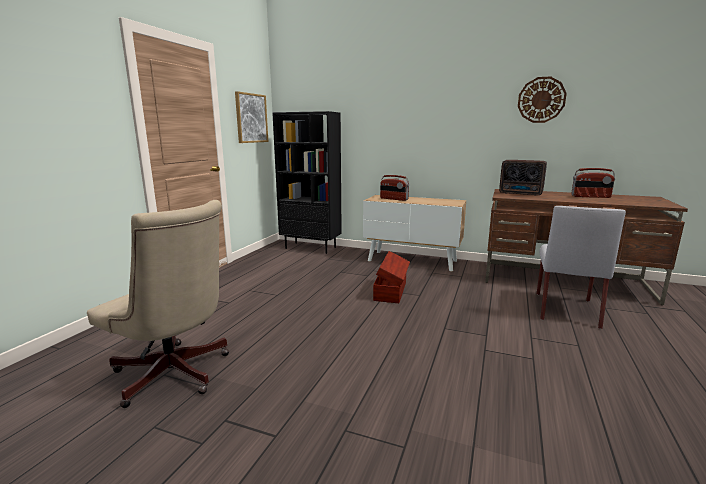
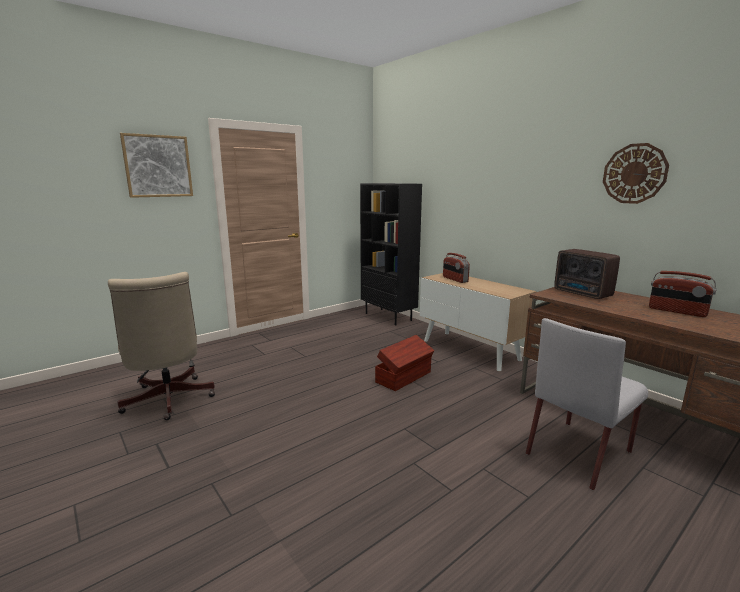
camera: 30 degrees right, 0 degrees up
picture [235,91,268,143] -> picture moved to [120,133,193,198]

